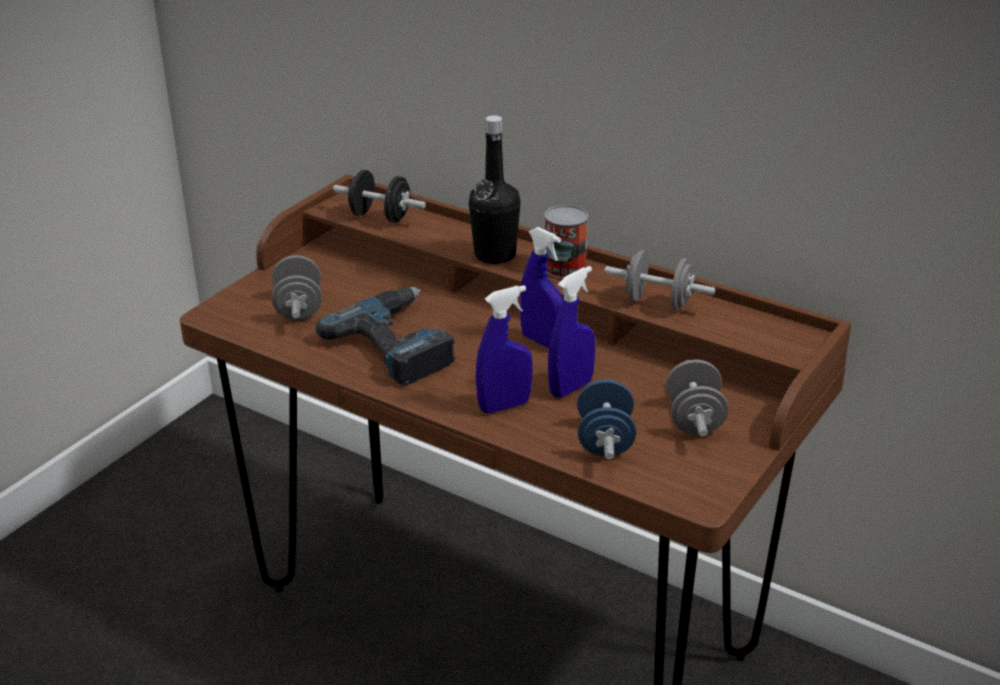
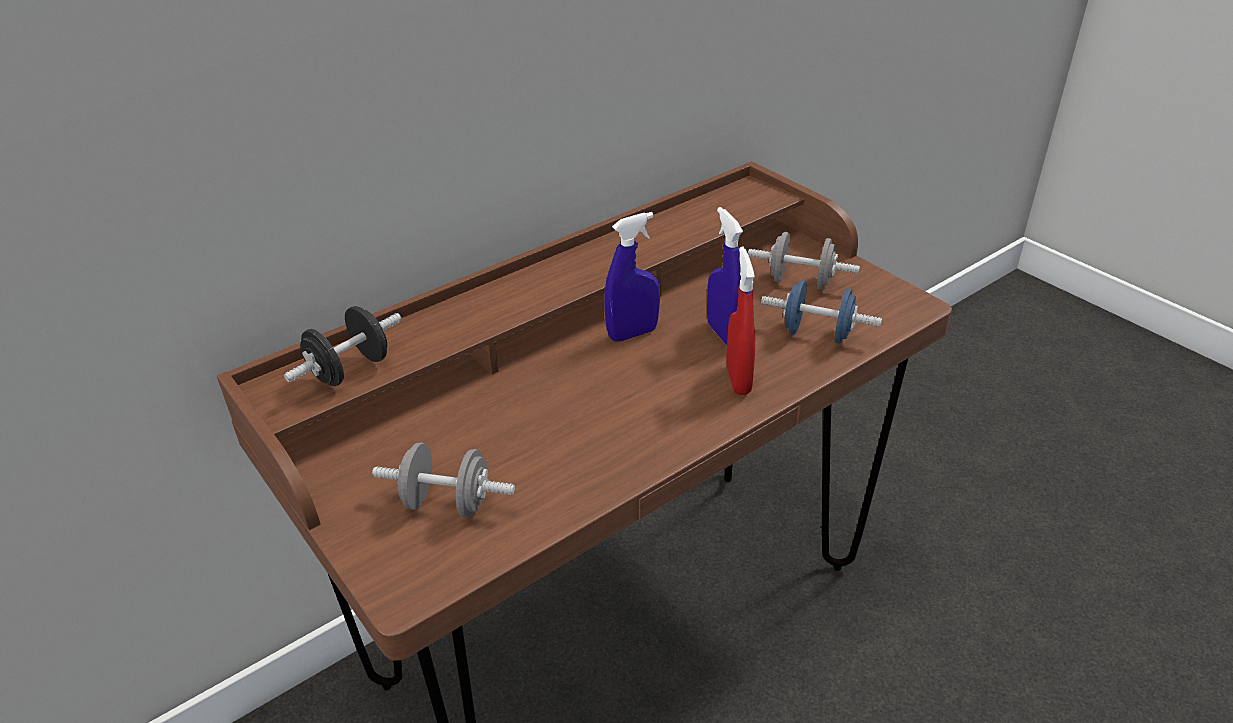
camera: 70 degrees left, 5 degrees up
power drill [316,287,456,385] -> none
black bottle [469,115,521,264] -> none
blue spray bottle [476,285,533,413] -> red spray bottle [727,247,755,395]
can [545,205,588,278] -> none
grey dumbbell [604,250,715,310] -> none

